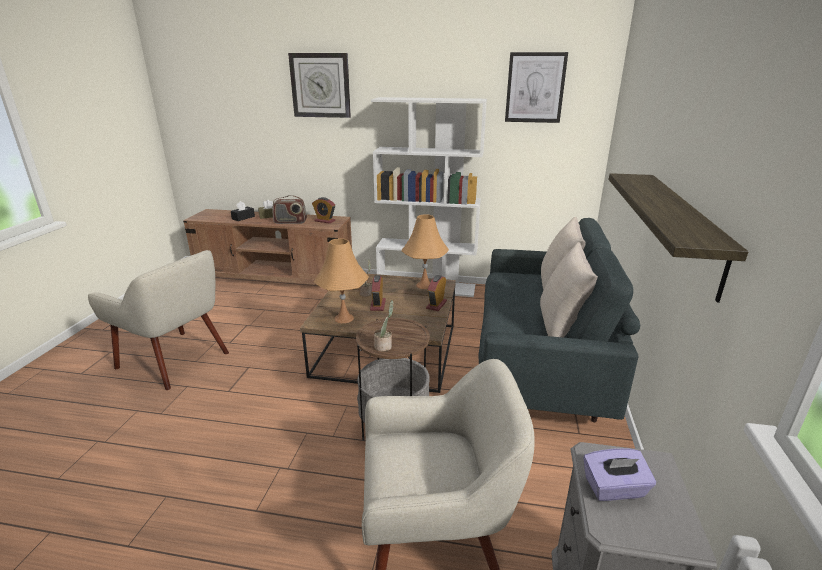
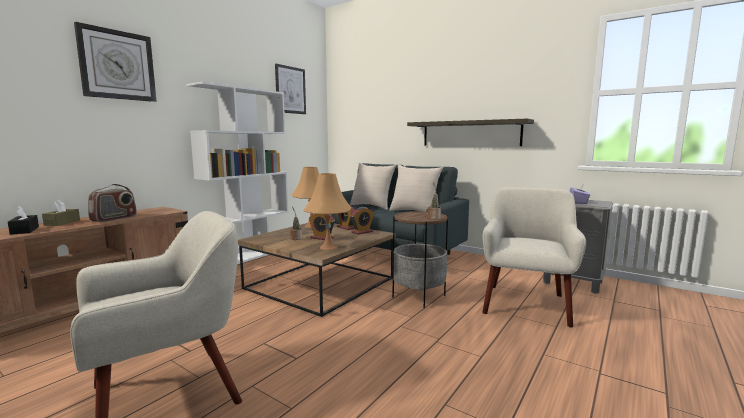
camera: 65 degrees left, 15 degrees down
alarm clock [312,197,335,224] -> alarm clock moved to [350,207,374,235]

